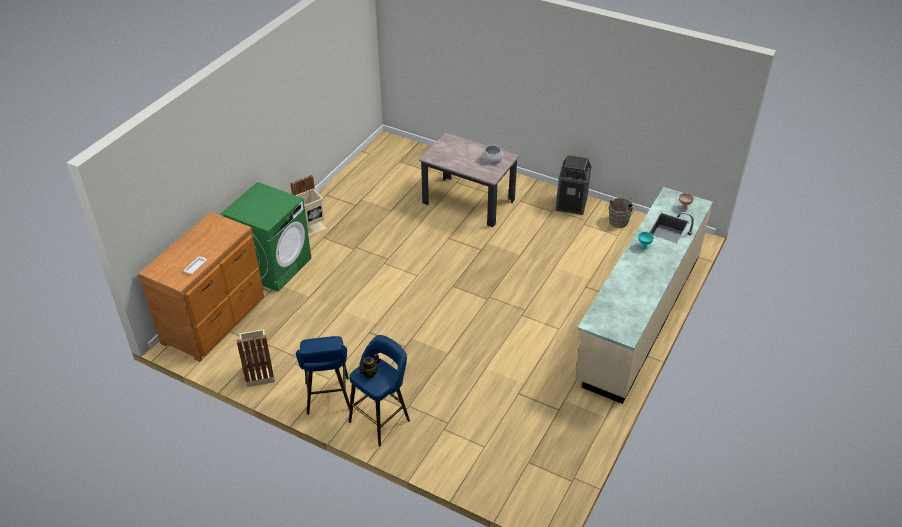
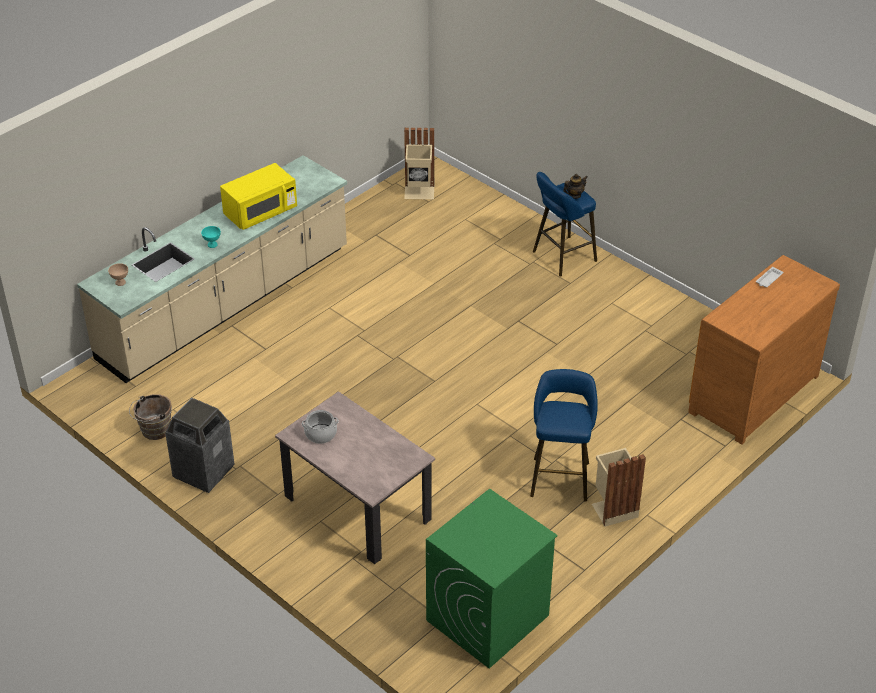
camera: 165 degrees left, 0 degrees up
green washing machine [221,182,311,292] -> green washing machine moved to [426,489,558,668]
beige trash can [237,329,275,387] -> beige trash can moved to [404,128,434,199]
blue stool [296,336,350,415] -> blue stool moved to [530,369,598,502]
none -> yellow microwave [220,163,297,230]

